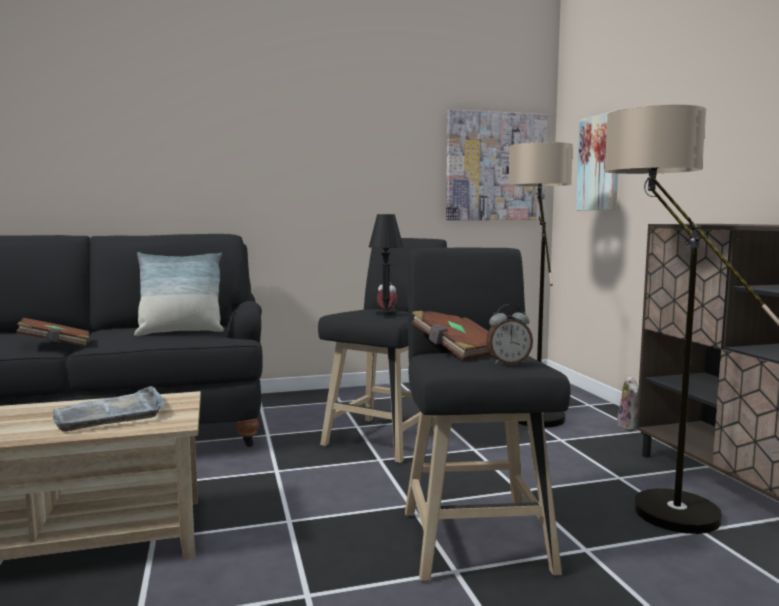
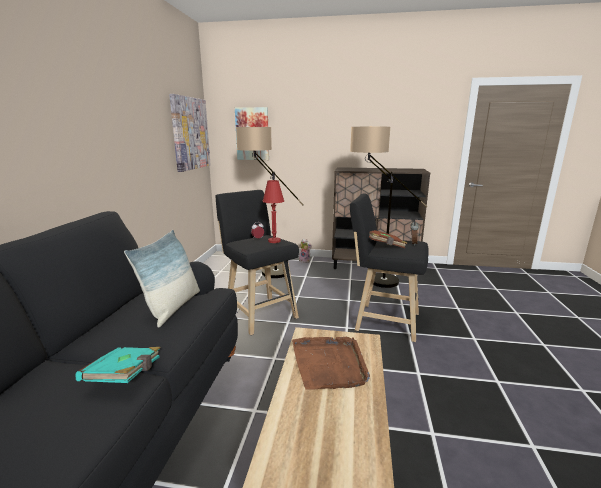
camera: 65 degrees left, 10 degrees up
brown book [16,318,89,347] -> turquoise book [75,347,160,383]
grey tray [53,386,165,431] -> brown tray [292,337,370,390]
black table lamp [369,214,404,316] -> red table lamp [263,180,284,243]

